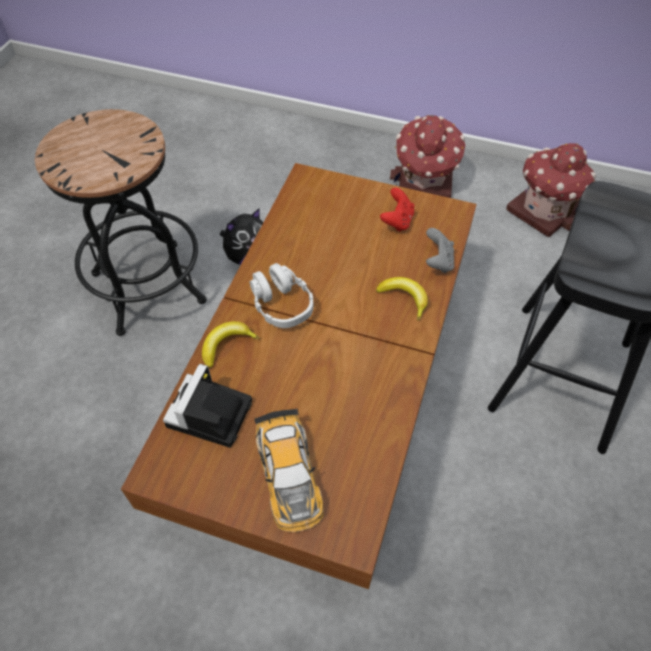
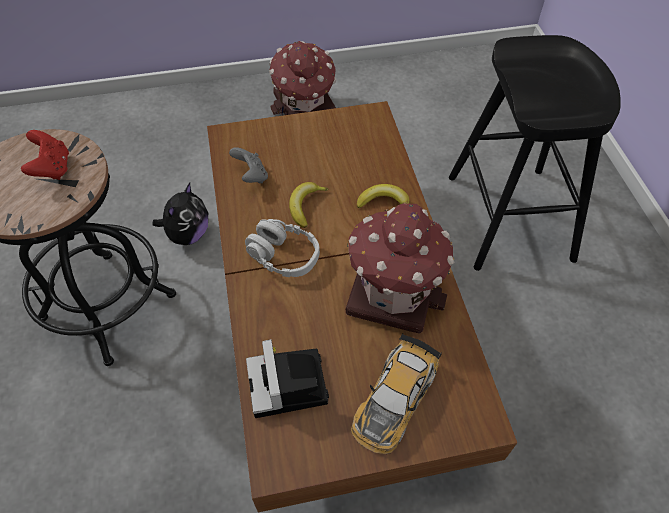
camera: 30 degrees left, 0 degrees up
banana [202,321,259,368] -> banana moved to [289,182,329,228]
toy car [255,408,324,533] -> toy car turned 75 degrees clockwise [351,334,442,454]
red game controller [380,188,414,232] -> red game controller moved to [21,130,69,180]
grey game controller [426,228,454,273] -> grey game controller moved to [229,147,268,184]
toy house [506,143,596,237] -> toy house moved to [346,202,454,334]

